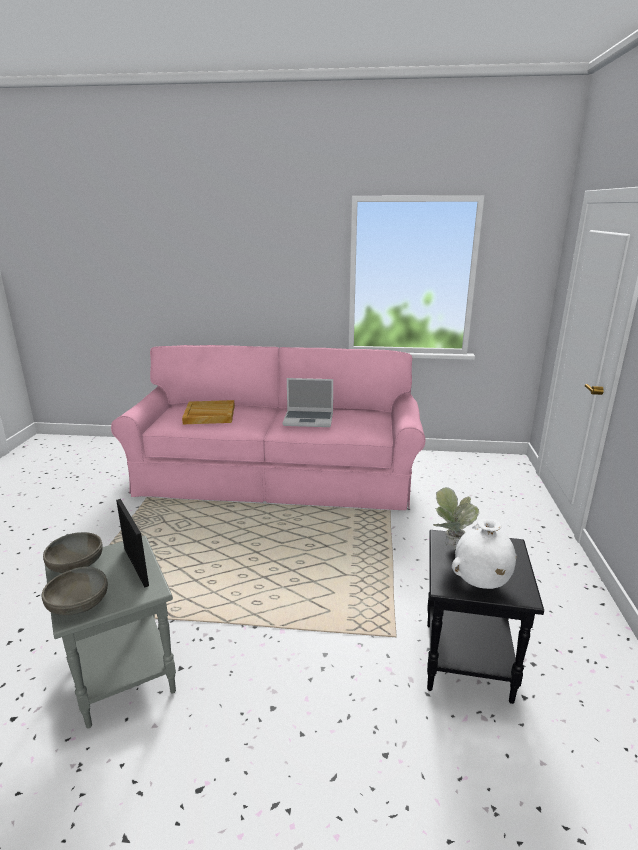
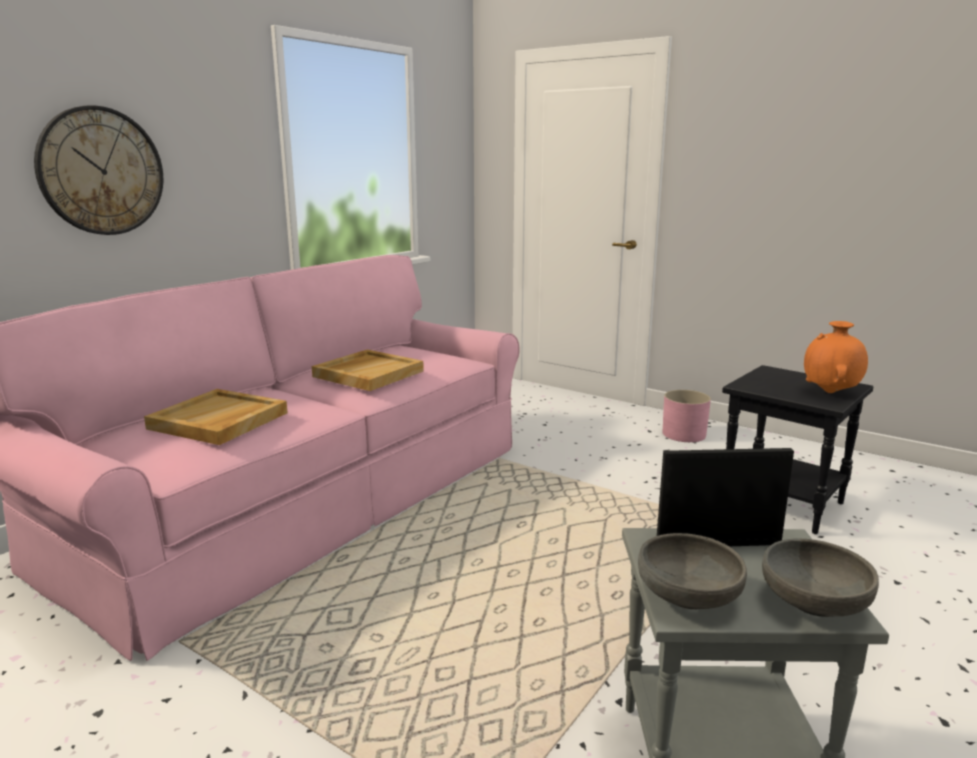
camera: 60 degrees left, 5 degrees down
laptop [282,378,333,427] -> beige tray [312,349,424,391]
potted plant [433,487,480,551] -> none
white vase [452,518,516,589] -> orange vase [804,321,868,393]
none -> wall clock [34,105,163,235]
none -> pink planter [663,390,711,442]

